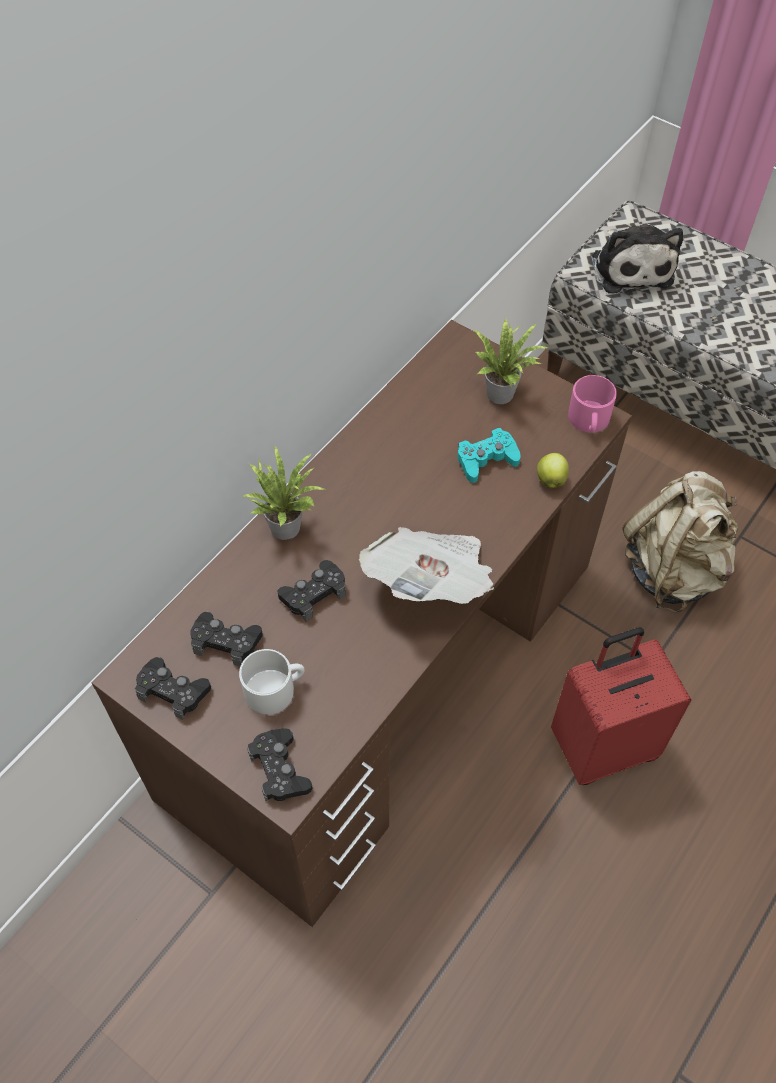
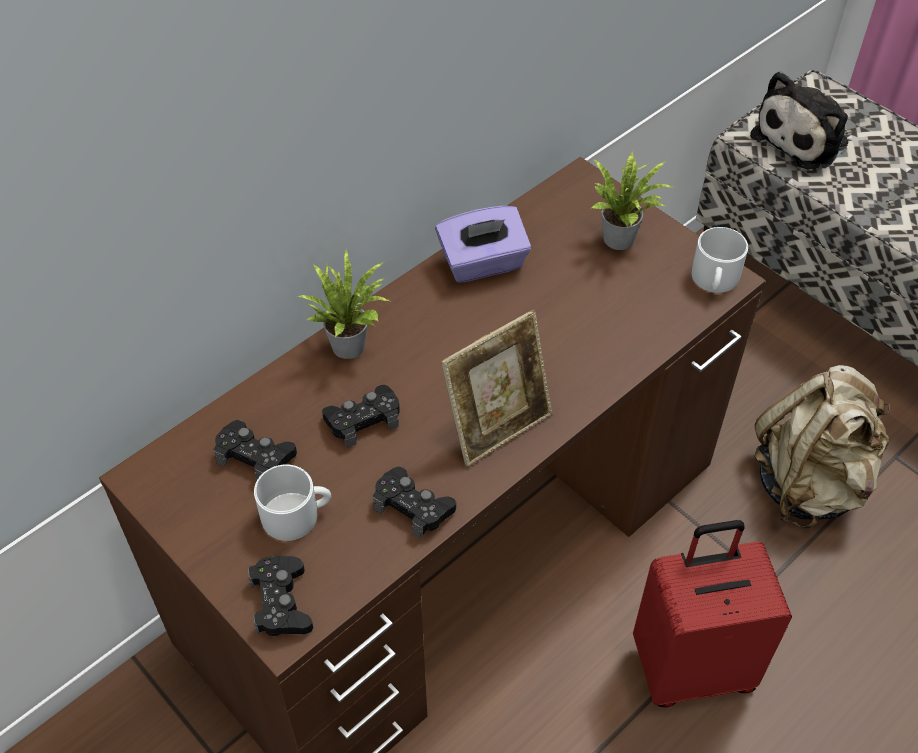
camera: 10 degrees right, 5 degrees down
black game controller [135,657,211,720] -> black game controller moved to [373,467,456,539]
newspaper [359,527,494,604] -> picture frame [441,310,552,467]
turquoise game controller [458,428,520,483] -> none
apple [537,453,569,488] -> none
pink mug [568,375,617,433] -> white mug [692,227,748,293]
plush toy [592,225,683,294] -> plush toy turned 45 degrees clockwise [750,71,848,170]
none -> purple tissue box [435,206,531,283]

